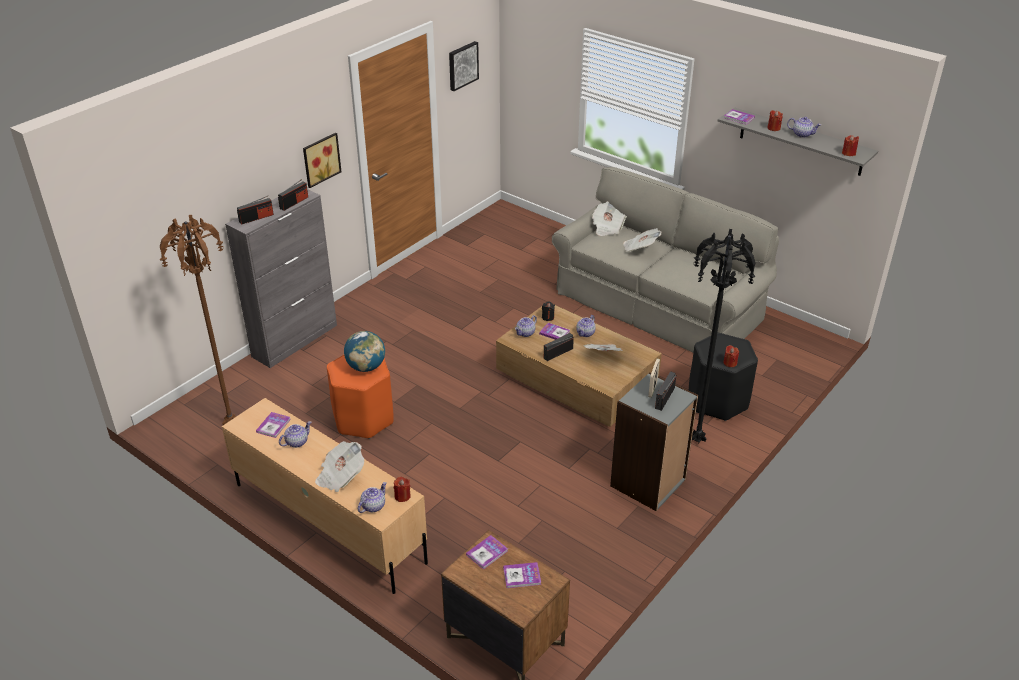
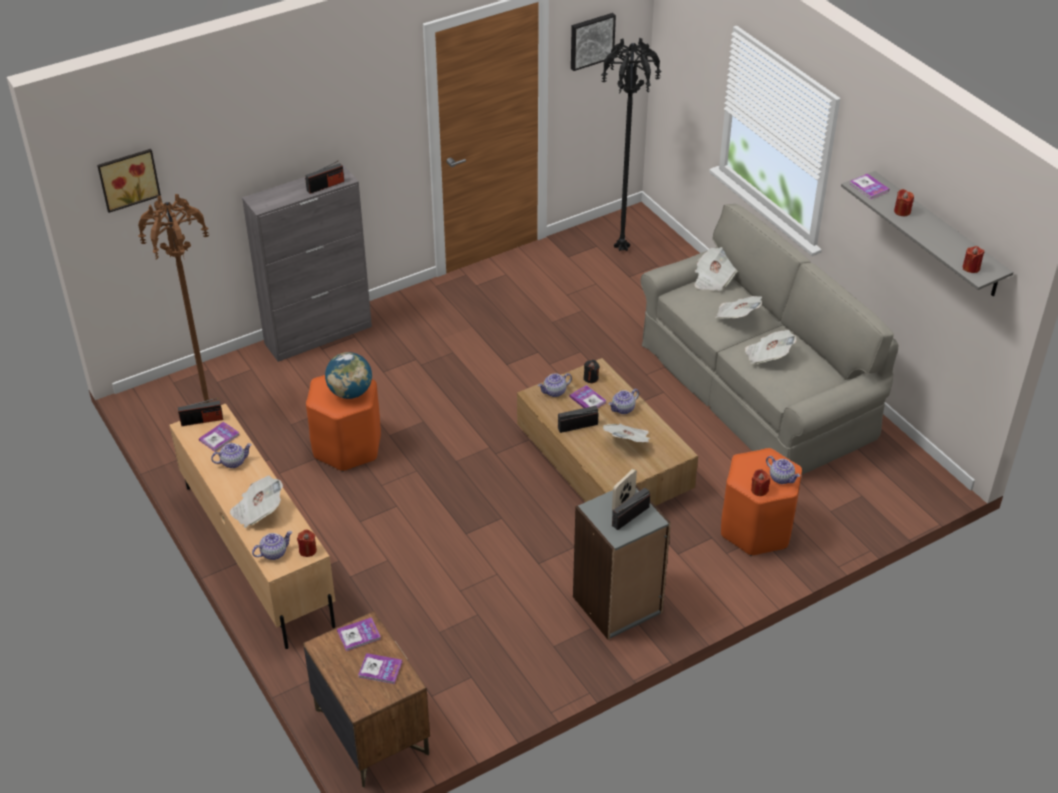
camera: 20 degrees right, 5 degrees up
radio [237,196,274,225] -> radio moved to [178,398,223,426]
picture [303,133,342,188] -> picture moved to [97,149,161,213]
black stool [689,333,758,421] -> orange stool [721,448,802,556]
black floor lamp [692,229,756,443] -> black floor lamp moved to [601,38,661,252]
teapot [787,117,821,138] -> teapot moved to [766,456,800,484]
none -> newspaper [745,330,797,364]

